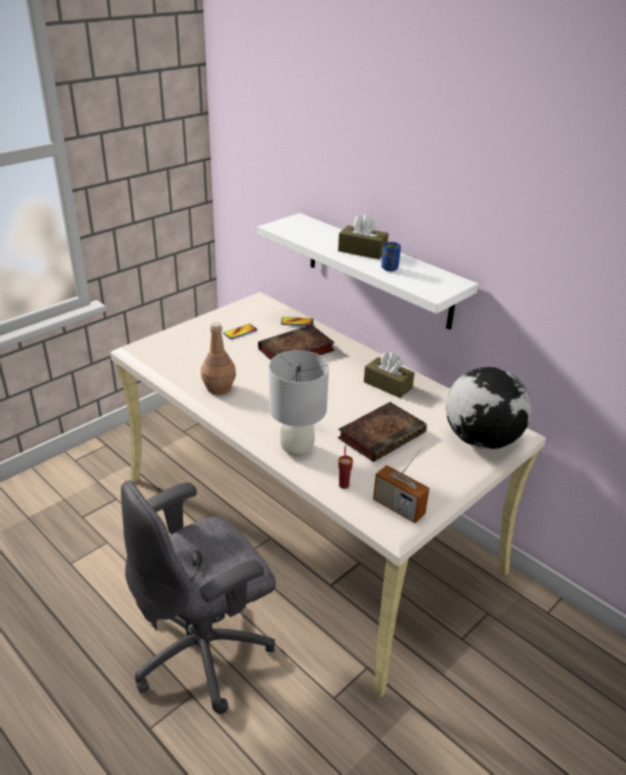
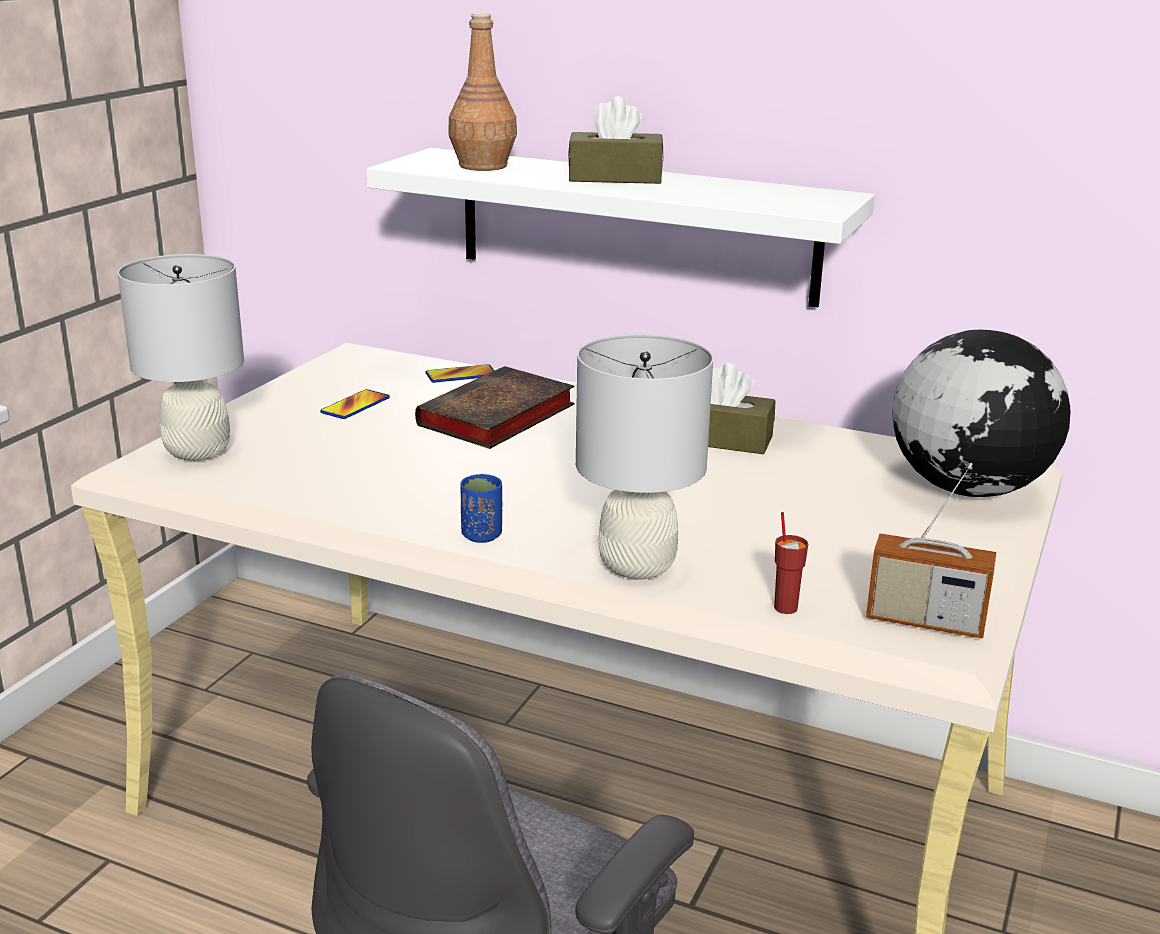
camera: 20 degrees left, 10 degrees down
brown bottle [201,322,236,395] -> brown bottle moved to [448,13,517,171]
book [338,402,427,462] -> none
blue cup [381,242,401,271] -> blue cup moved to [460,474,502,543]
none -> grey table lamp [118,254,244,461]

